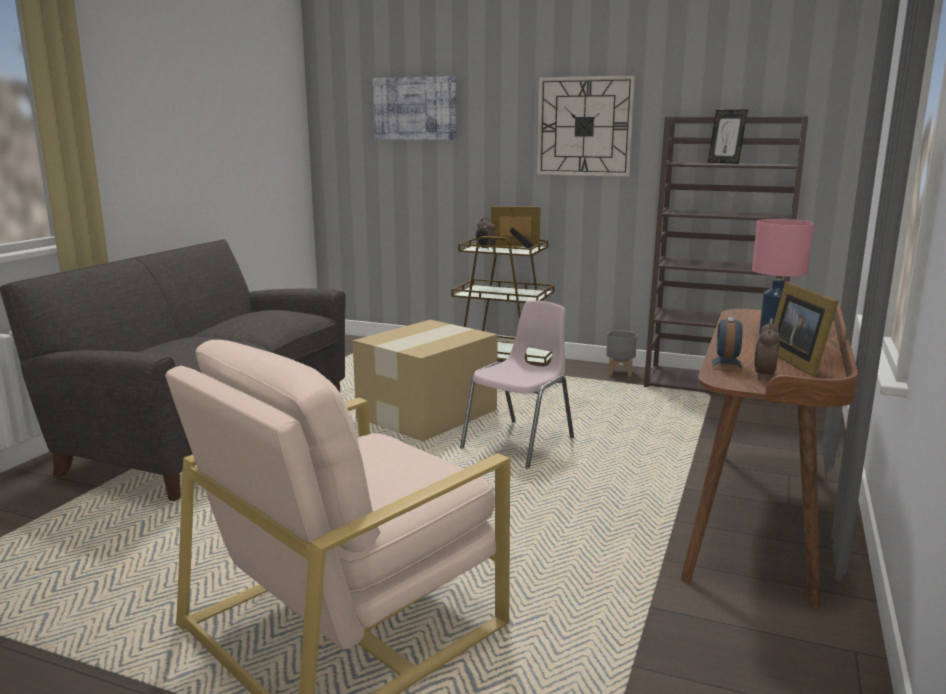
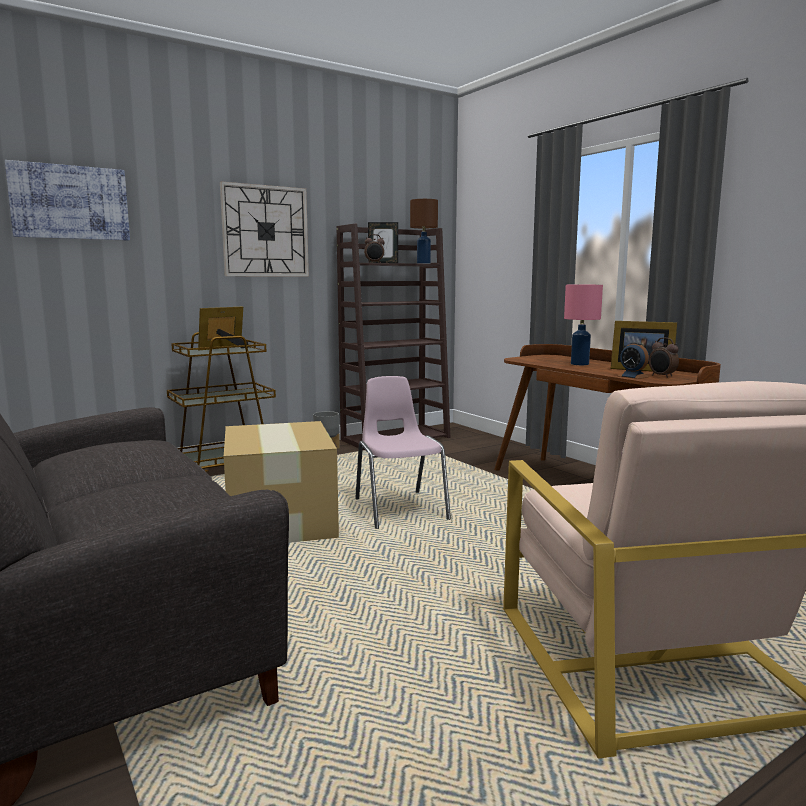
camera: 55 degrees left, 5 degrees down
alarm clock [476,218,497,250] -> alarm clock moved to [364,234,385,263]
none -> brown table lamp [410,199,438,264]

